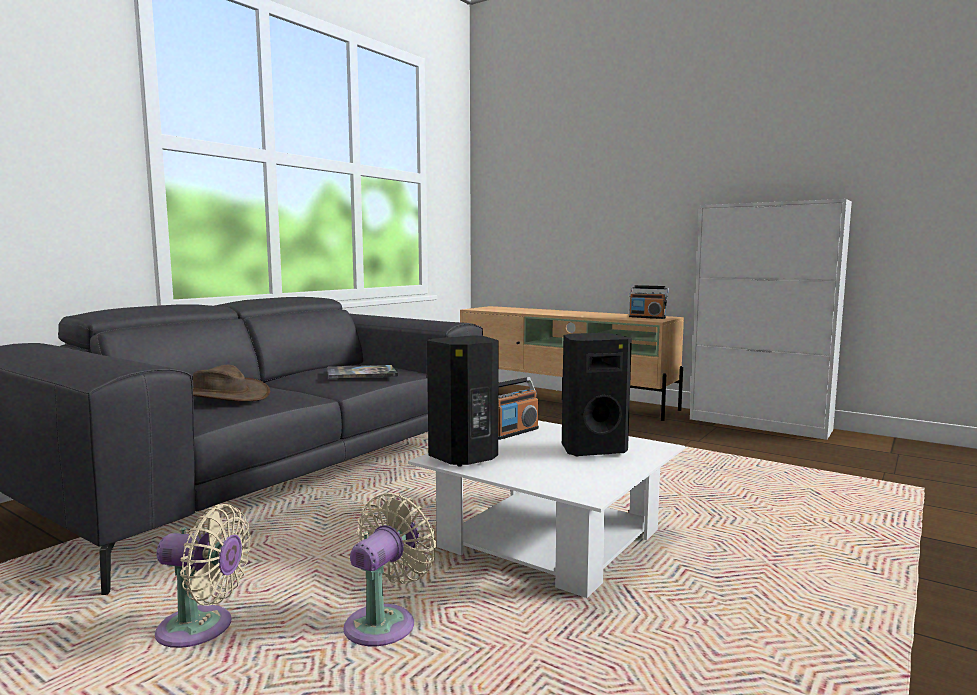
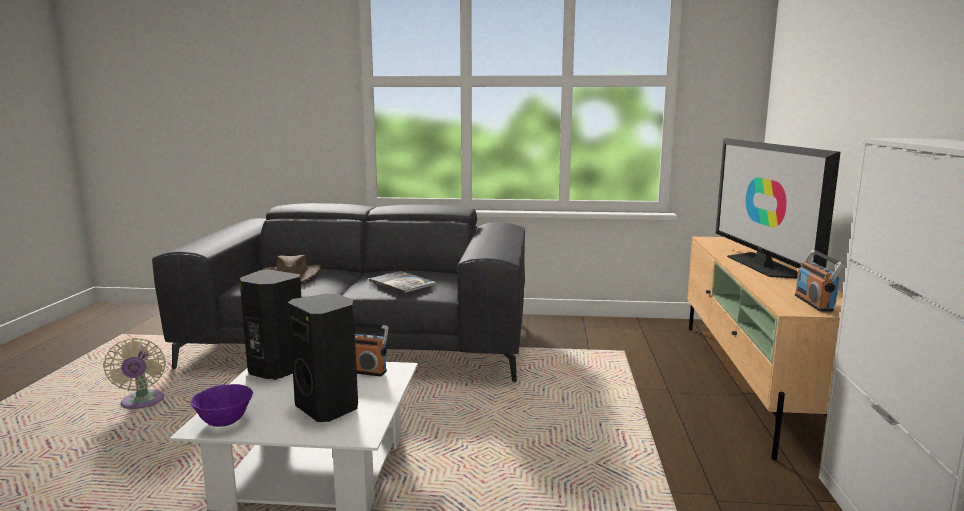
camera: 60 degrees right, 5 degrees up
beige fan [344,493,437,646] -> none
none -> purple bowl [190,384,253,427]
none -> television [716,138,841,279]

